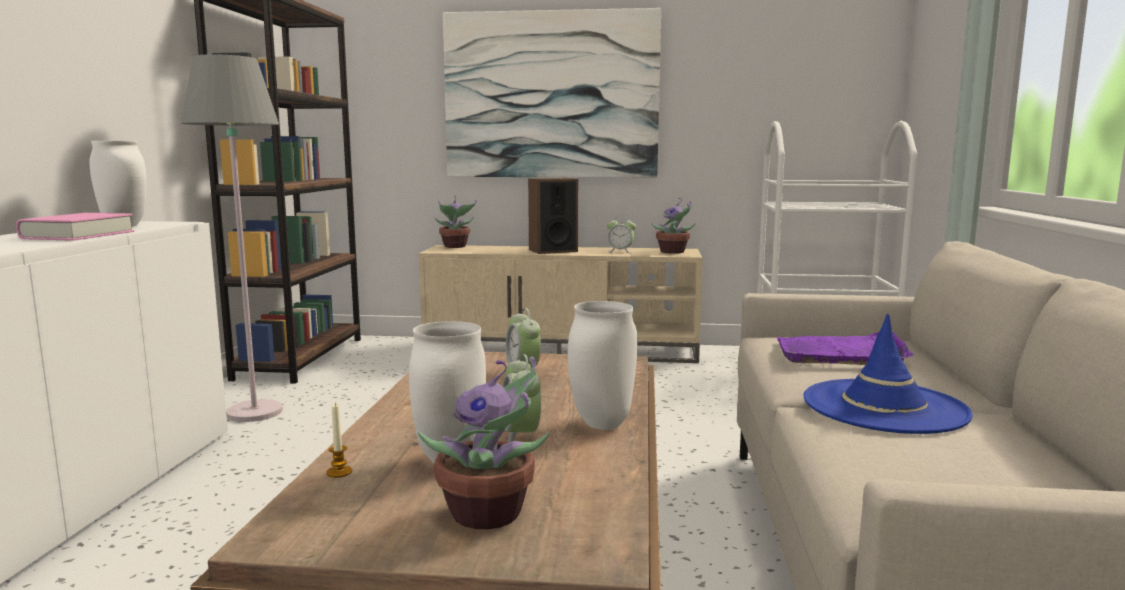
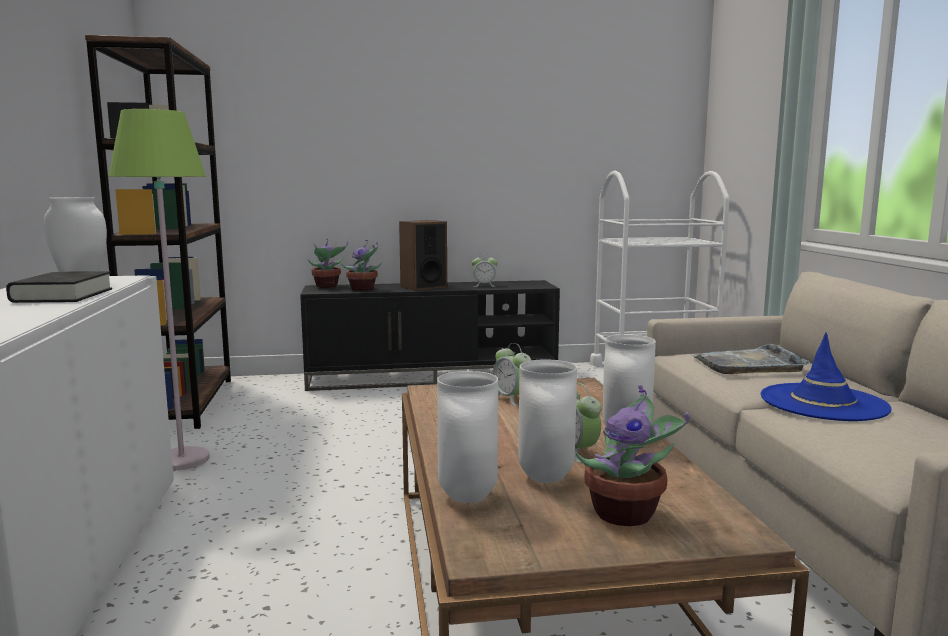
camera: 15 degrees left, 0 degrees up
pink book [16,213,134,241] -> black book [6,271,112,303]
grey floor lamp [181,54,283,422] -> green floor lamp [109,109,210,471]
candle [327,403,352,478] -> white vase [437,371,498,503]
beige tv stand [419,245,703,363] -> black tv stand [300,280,560,391]
picture [443,8,661,178] -> none
potted plant [651,198,695,254] -> potted plant moved to [341,239,382,291]
purple tray [777,332,913,365] -> grey tray [691,344,810,374]

